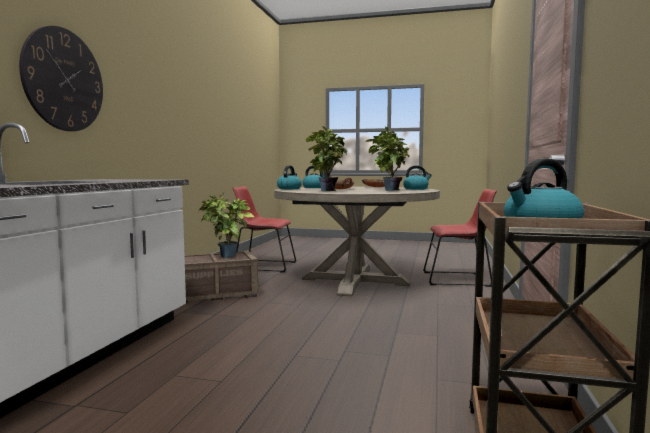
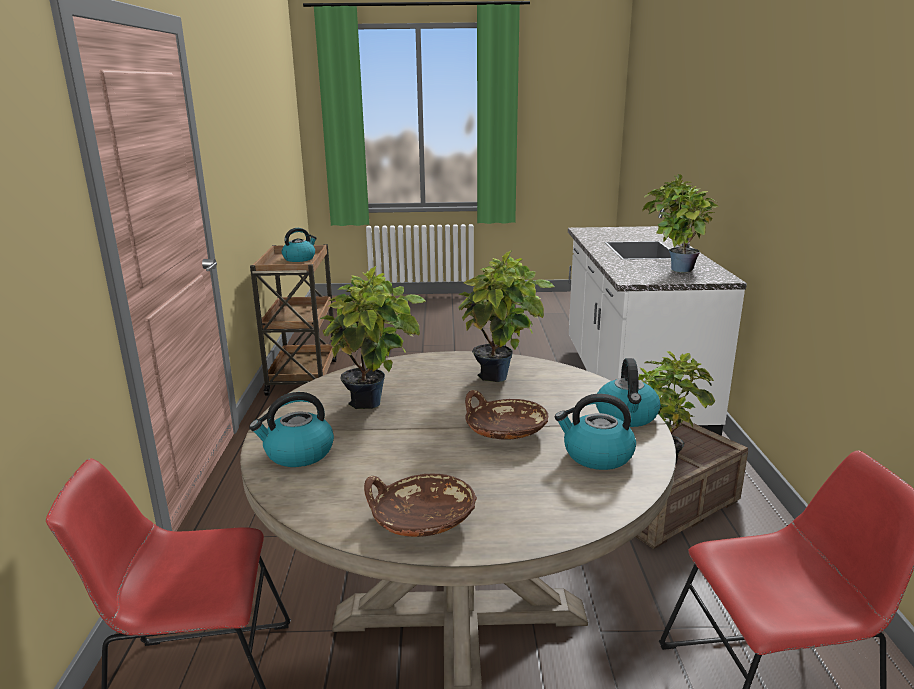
camera: 165 degrees right, 15 degrees up
wall clock [19,26,103,131] -> none
none -> potted plant [642,174,719,272]

